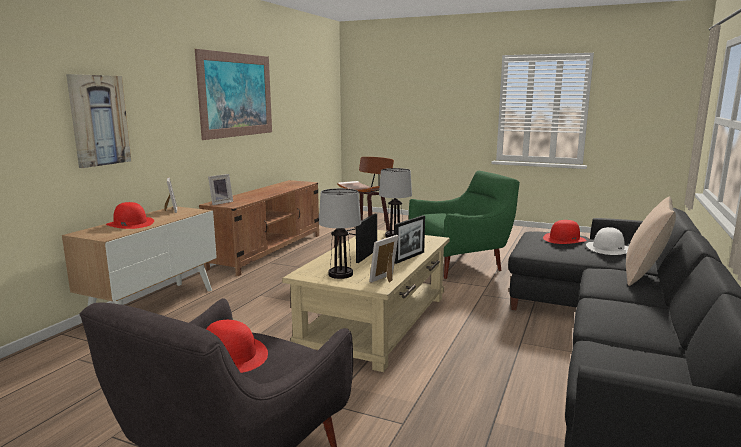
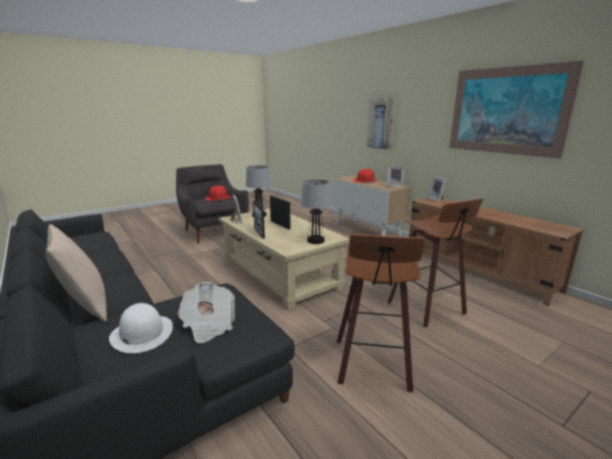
camera: 120 degrees right, 5 degrees up
green armchair [409,171,520,279] -> stool [337,234,425,392]
red hat [543,220,587,244] -> newspaper [178,282,235,344]

